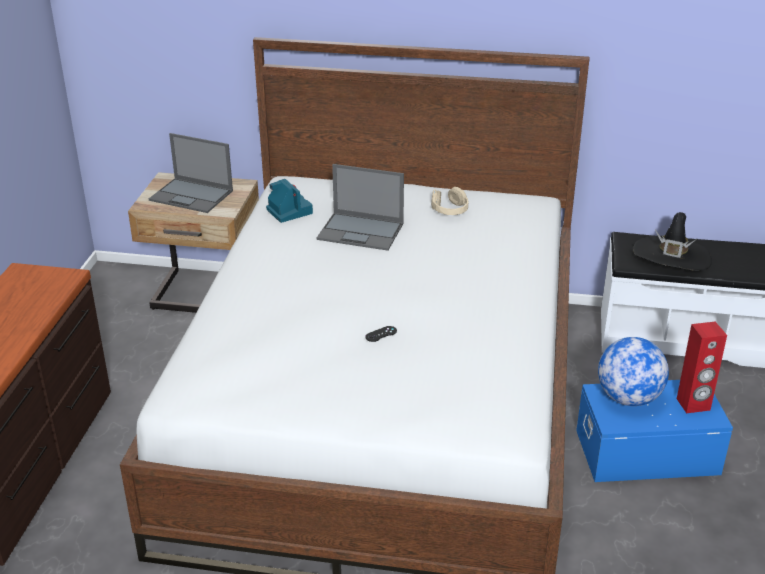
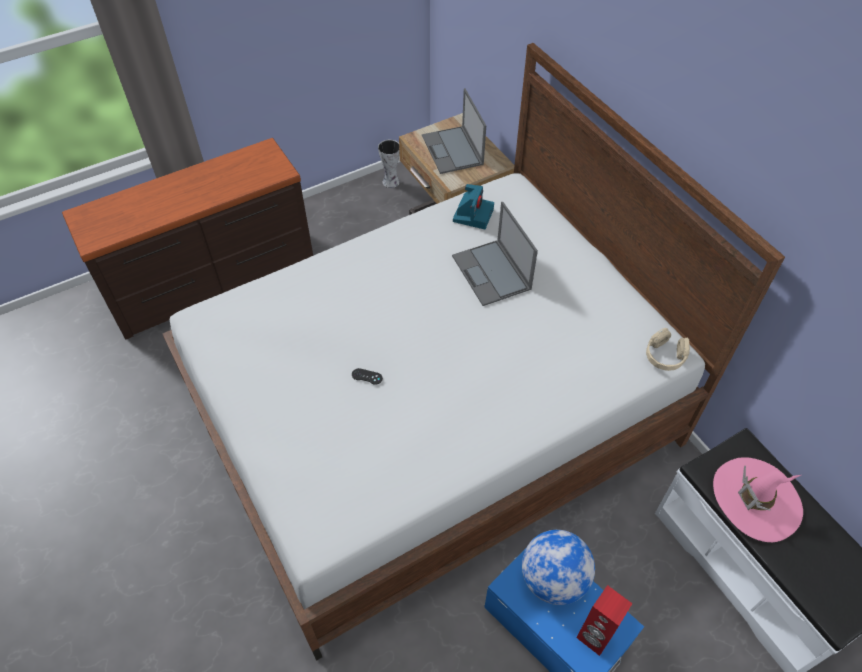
camera: 50 degrees right, 20 degrees up
beige headphones [431,187,468,215] -> beige headphones moved to [646,328,690,371]
black hat [633,212,712,271] -> pink hat [713,457,803,542]
none -> vase [378,140,400,188]

